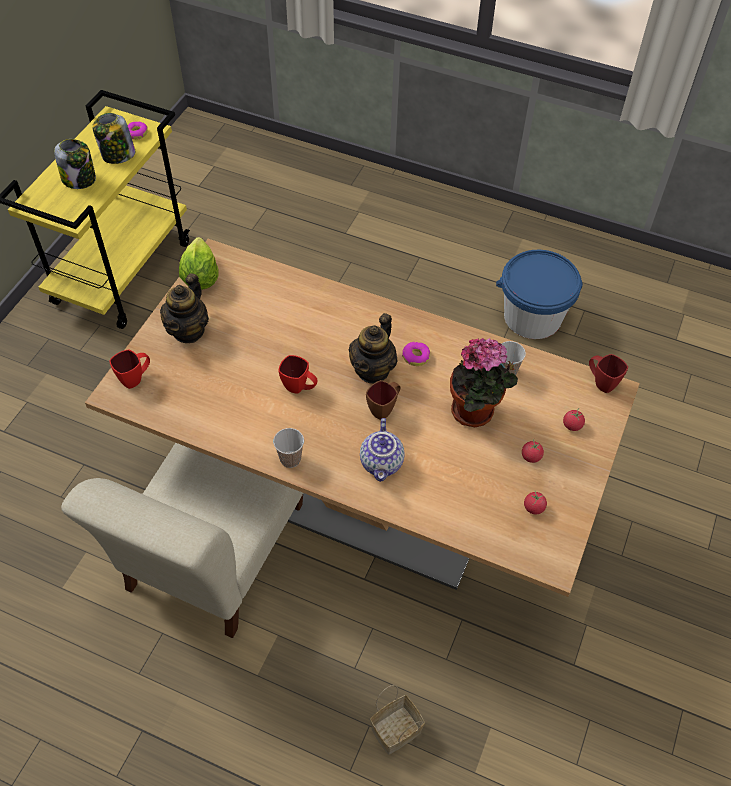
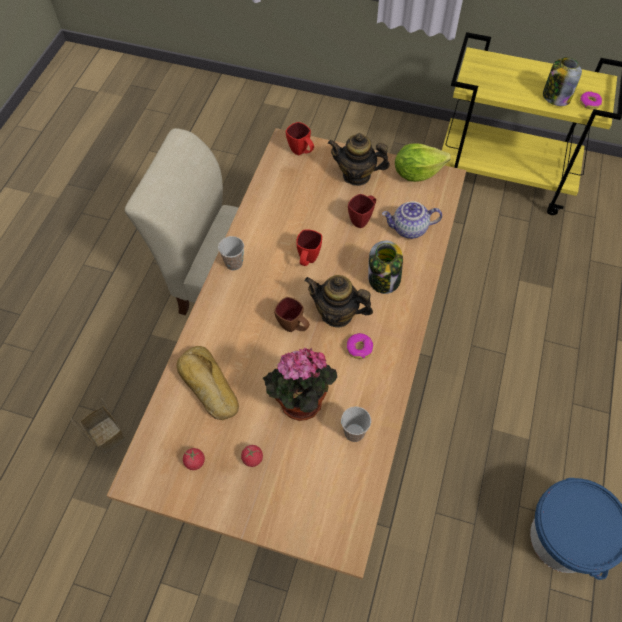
camera: 85 degrees right, 5 degrees up
jar [54,139,96,189] -> jar moved to [368,241,403,294]
teapot [360,418,404,482] -> teapot moved to [382,201,442,239]
tomato [563,408,585,431] -> none
red mug [589,354,628,393] -> red mug moved to [348,194,376,228]
none -> bread [177,346,239,420]

